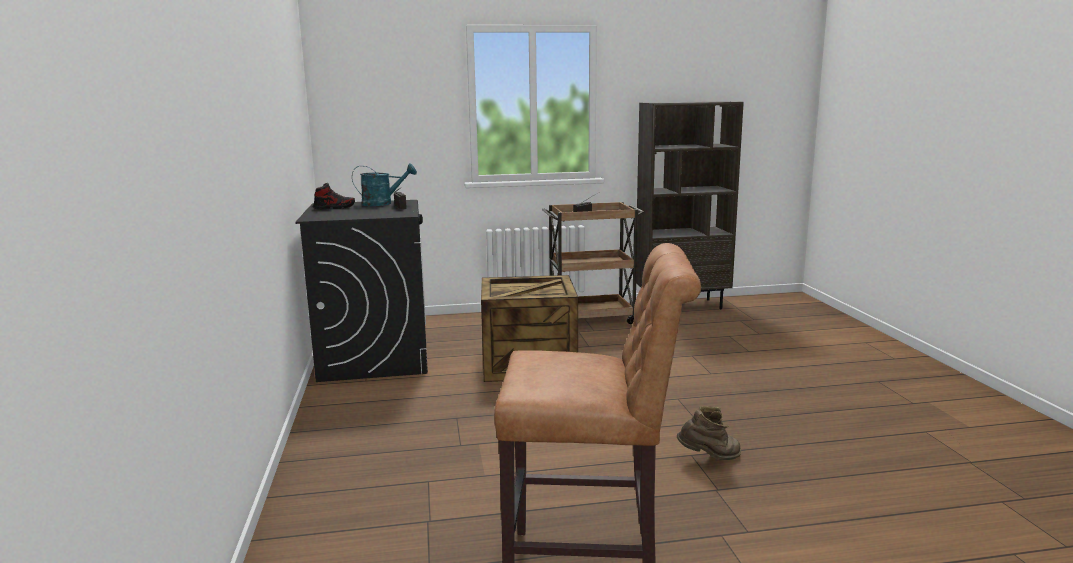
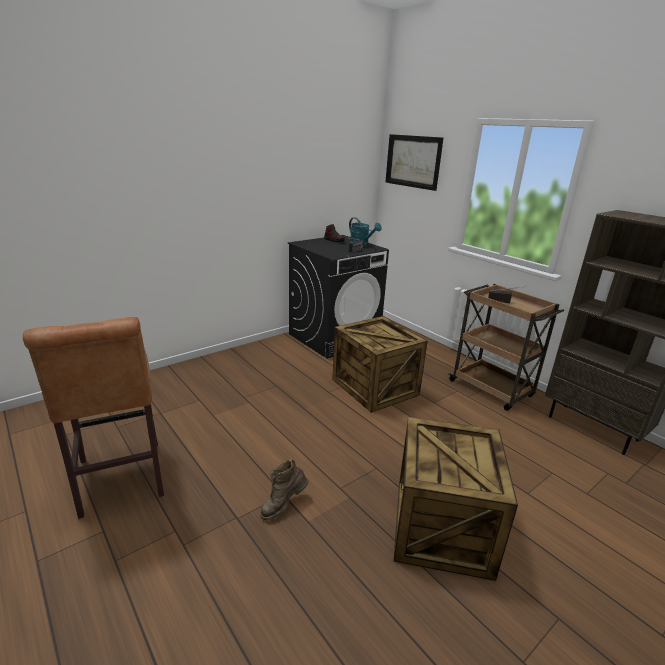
camera: 60 degrees right, 10 degrees up
brown boot [677,406,741,460] -> brown boot turned 90 degrees clockwise [260,459,308,521]
none -> picture [385,134,443,191]
none -> crate [394,417,518,581]

